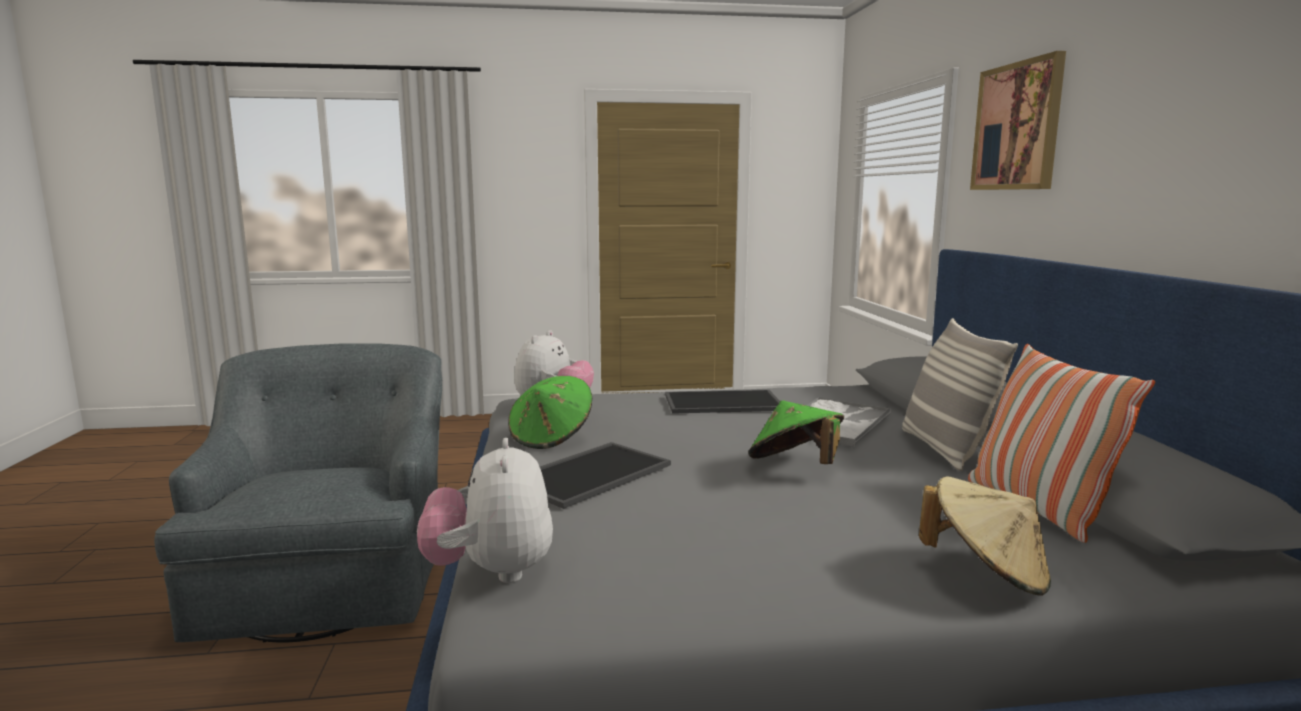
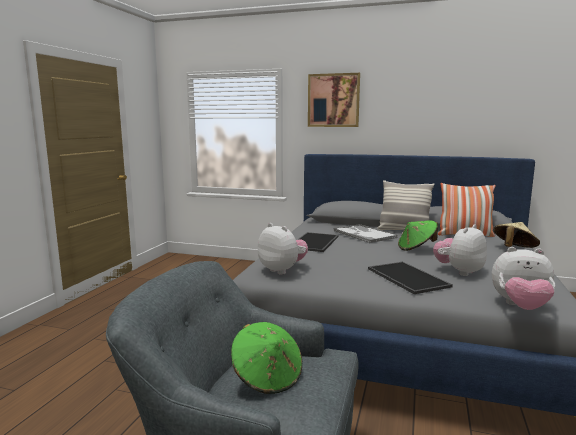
camera: 65 degrees left, 0 degrees up
green hat [508,376,592,449] -> green hat moved to [231,322,302,394]
none -> plush toy [433,224,487,276]

